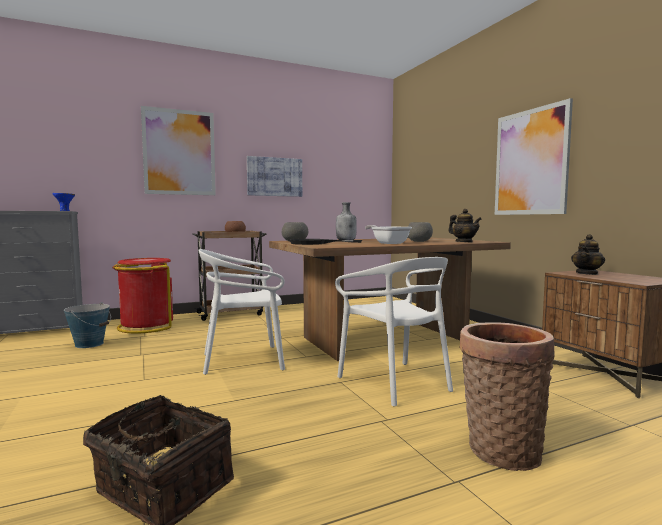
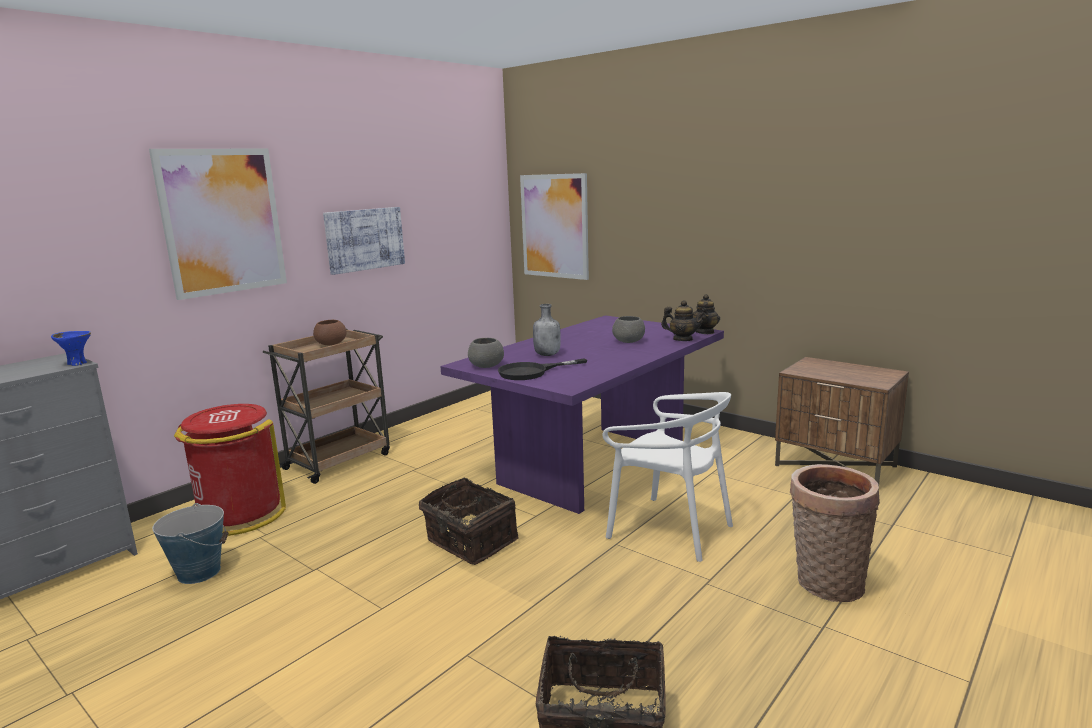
camera: 25 degrees left, 10 degrees up
white chair [198,249,285,375] -> basket [419,478,519,565]
brown dining table [269,238,511,361] -> purple dining table [440,315,724,514]
frying pan [365,225,412,244] -> none
picture [495,98,573,215] -> picture moved to [520,173,589,280]
teapot [571,234,605,275] -> teapot moved to [693,294,720,334]

